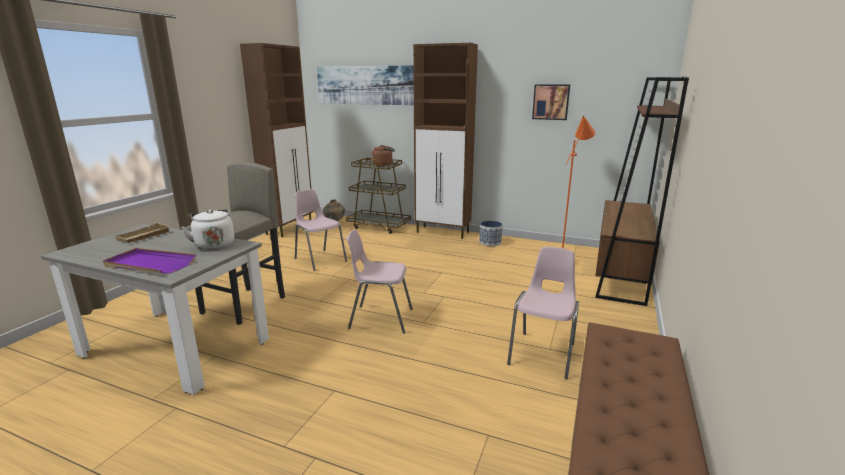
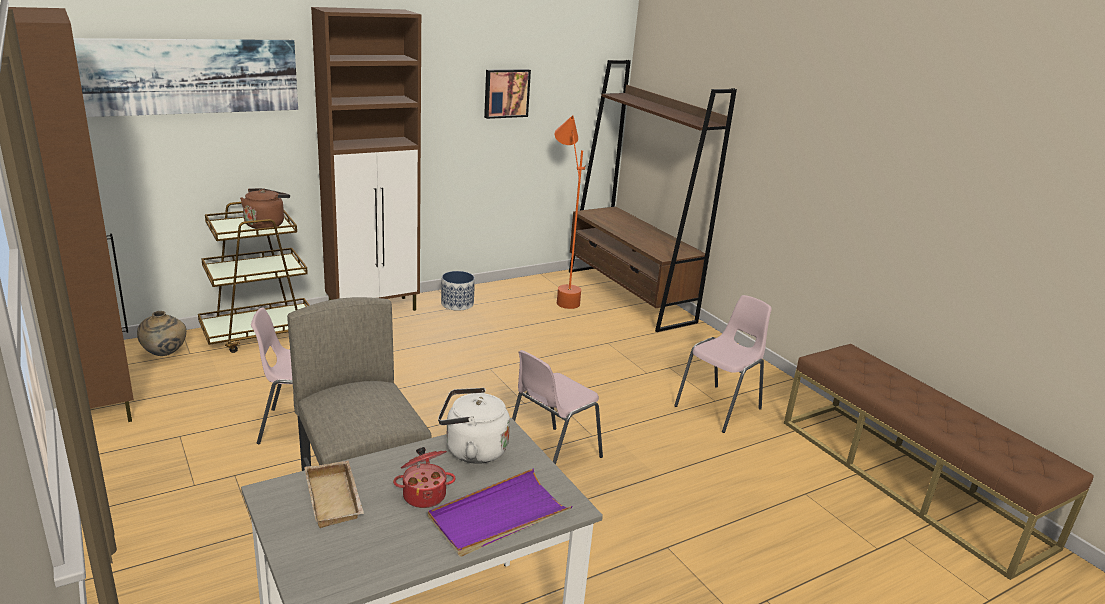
camera: 55 degrees left, 5 degrees up
pink chair [507,247,579,379] -> pink chair turned 75 degrees clockwise [674,295,772,433]
none -> cooking pot [393,447,455,508]

